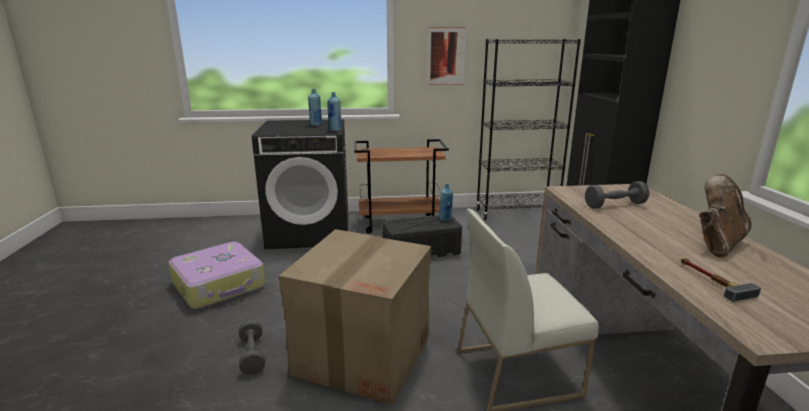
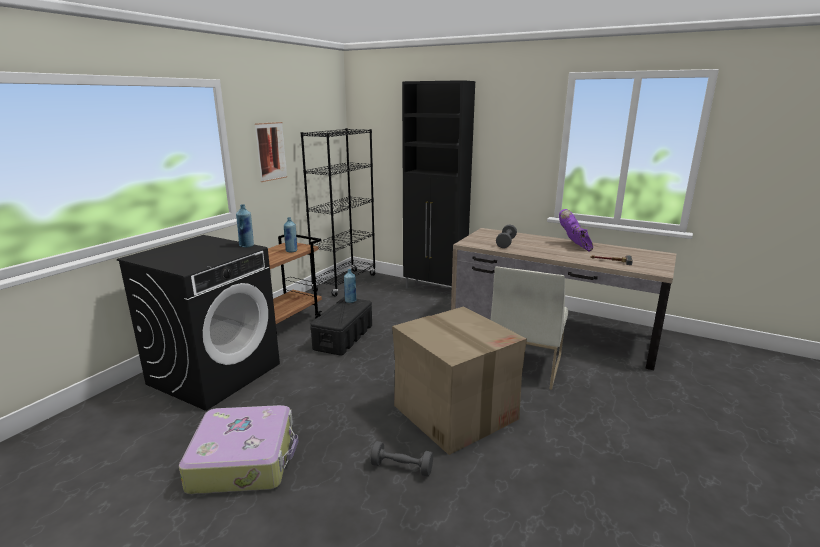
camera: 55 degrees left, 0 degrees up
blue bottle [308,89,322,126] -> blue bottle moved to [284,217,297,252]
brown boot [699,174,752,258] -> purple boot [559,209,593,251]

